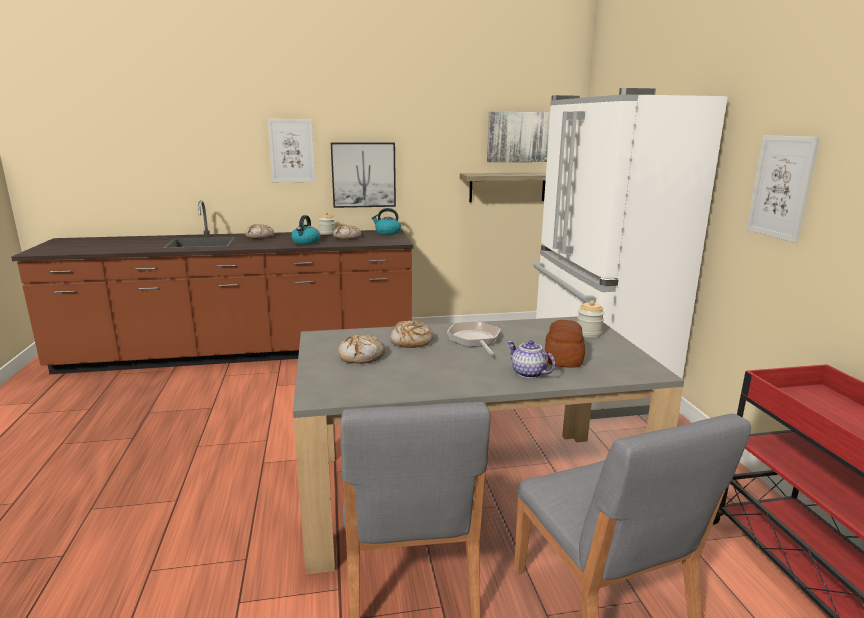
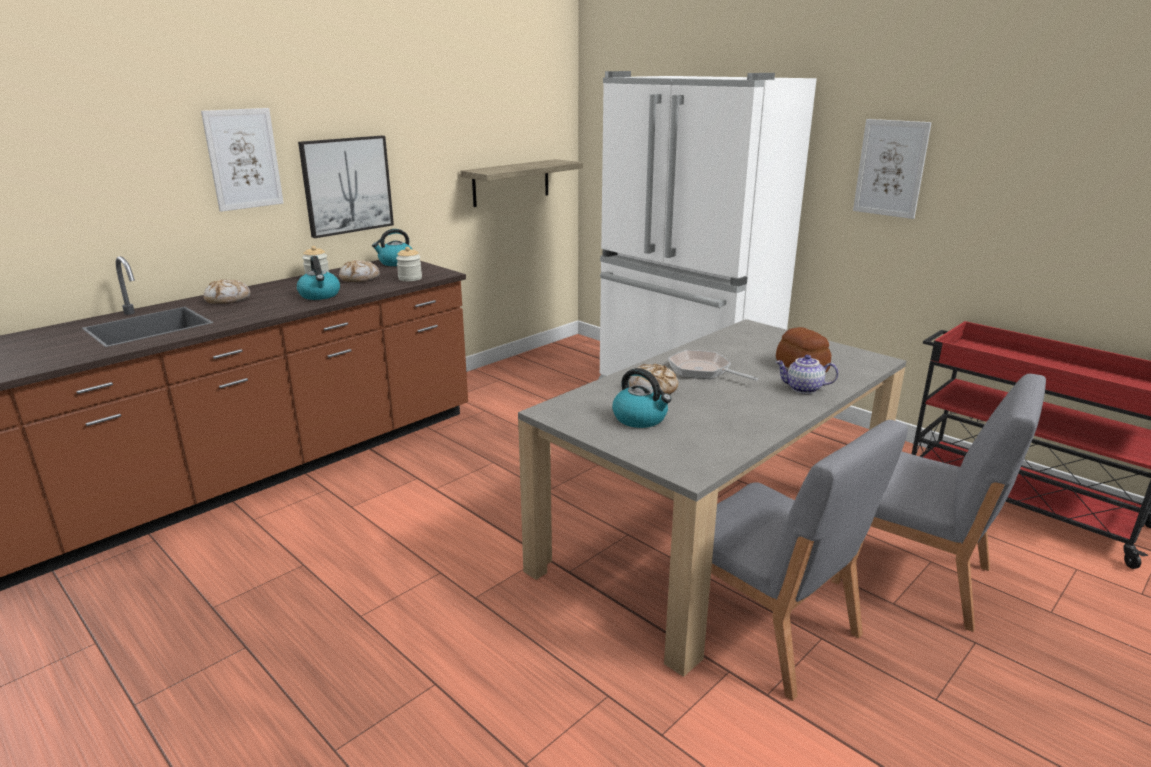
camera: 35 degrees left, 5 degrees up
bread [338,334,386,364] -> kettle [612,368,671,428]
picture [487,112,550,162] -> none
jar [577,300,604,338] -> jar moved to [396,247,422,281]

